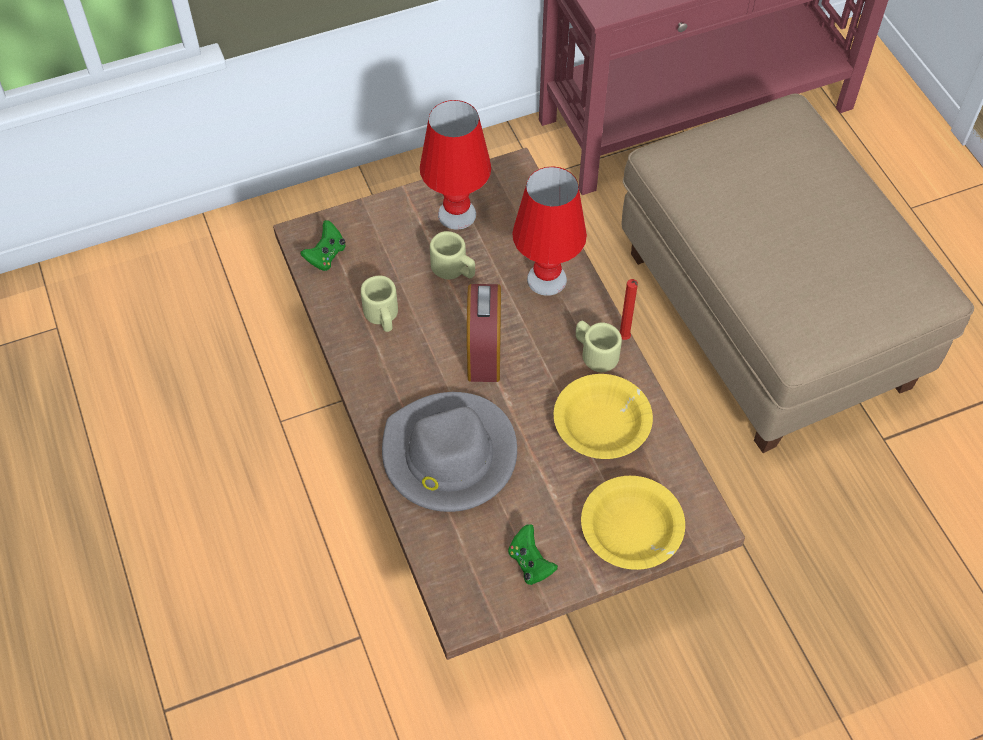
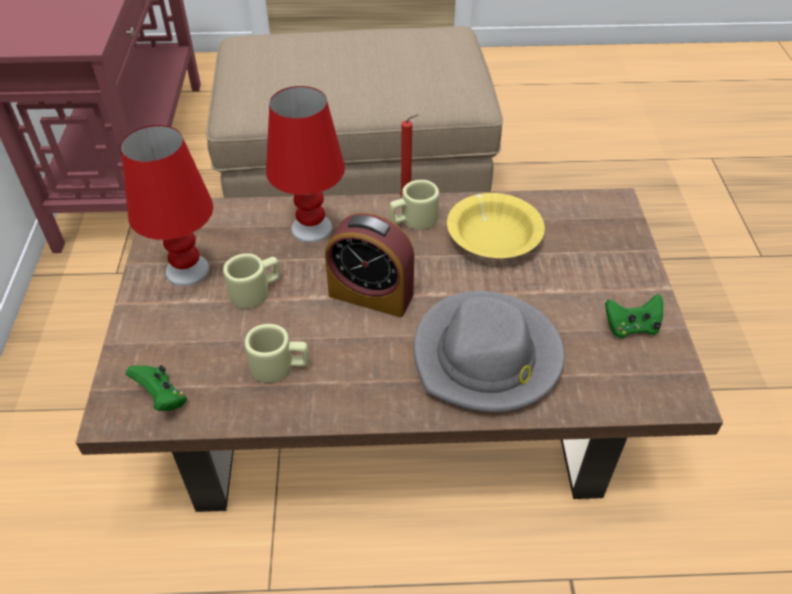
camera: 70 degrees left, 10 degrees down
yellow bowl [581,476,685,570] -> none

